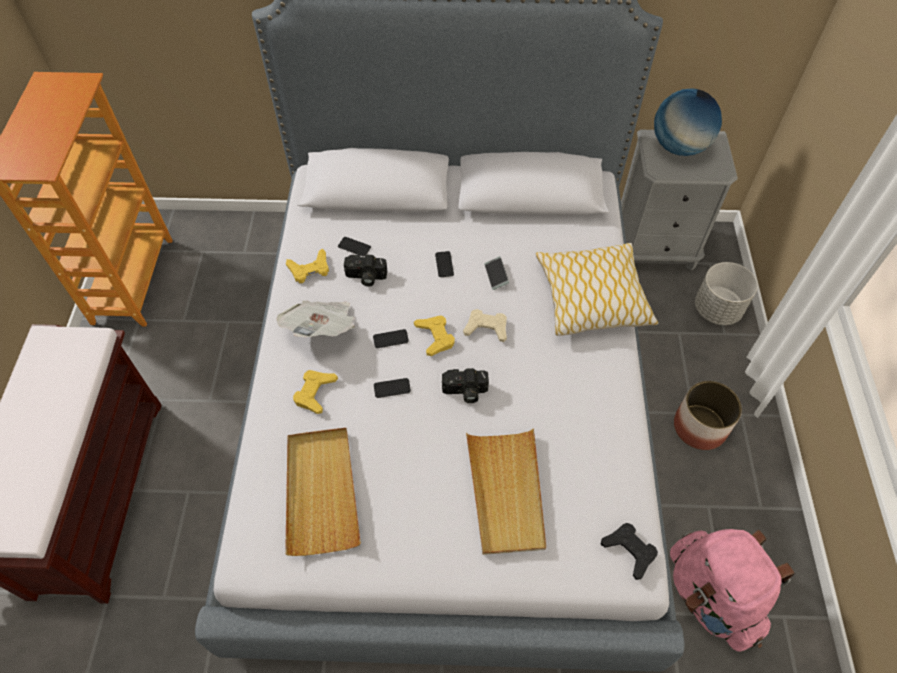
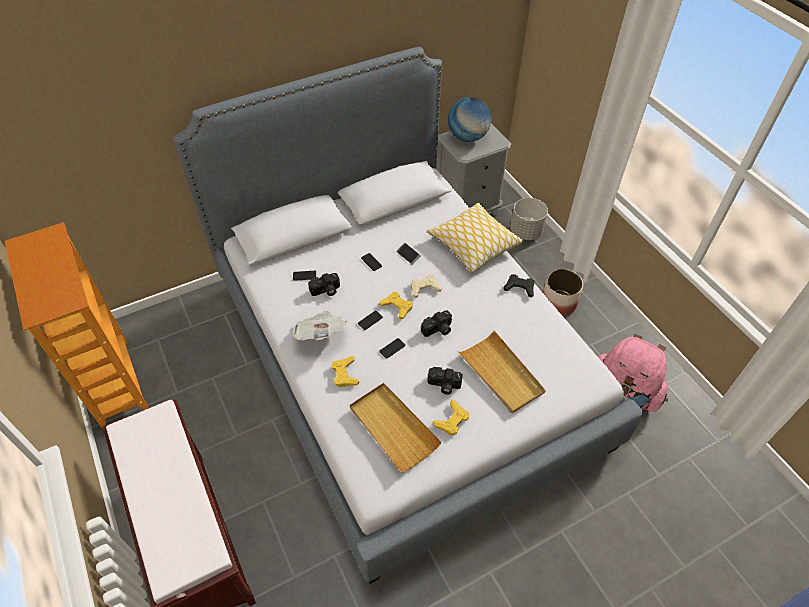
camera: 30 degrees left, 5 degrees down
yellow game controller [286,249,329,283] -> yellow game controller moved to [433,399,470,436]
black game controller [601,523,658,580] -> black game controller moved to [503,274,535,297]
none -> camera [427,367,463,395]

